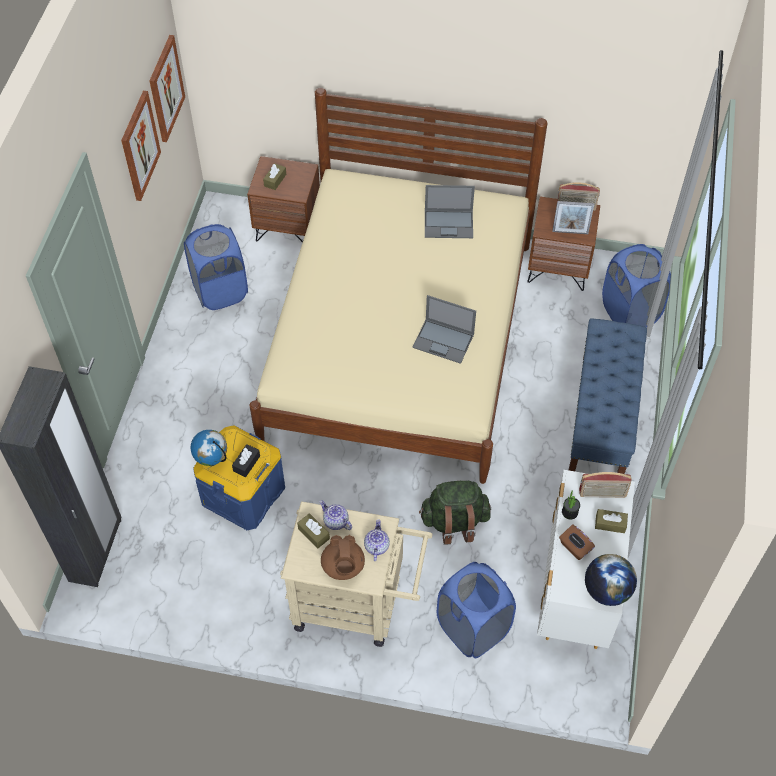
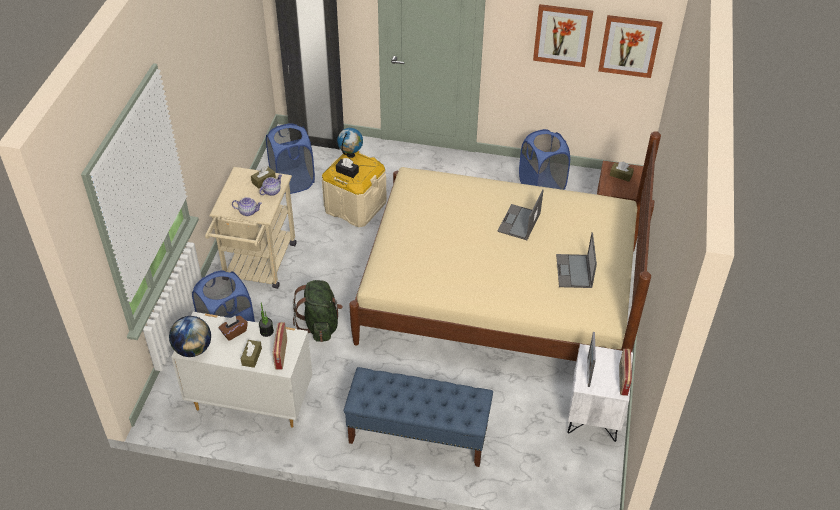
camera: 90 degrees right, 10 degrees down
blue storage box [193,426,285,530] -> beige storage box [322,151,387,227]
brown teapot [321,535,365,580] -> none
laptop [412,295,476,364] -> laptop moved to [497,189,544,240]
brown nightstand [528,197,600,291] -> white nightstand [567,344,633,442]
blue laundry basket [602,244,671,327] -> blue laundry basket moved to [266,123,315,194]

